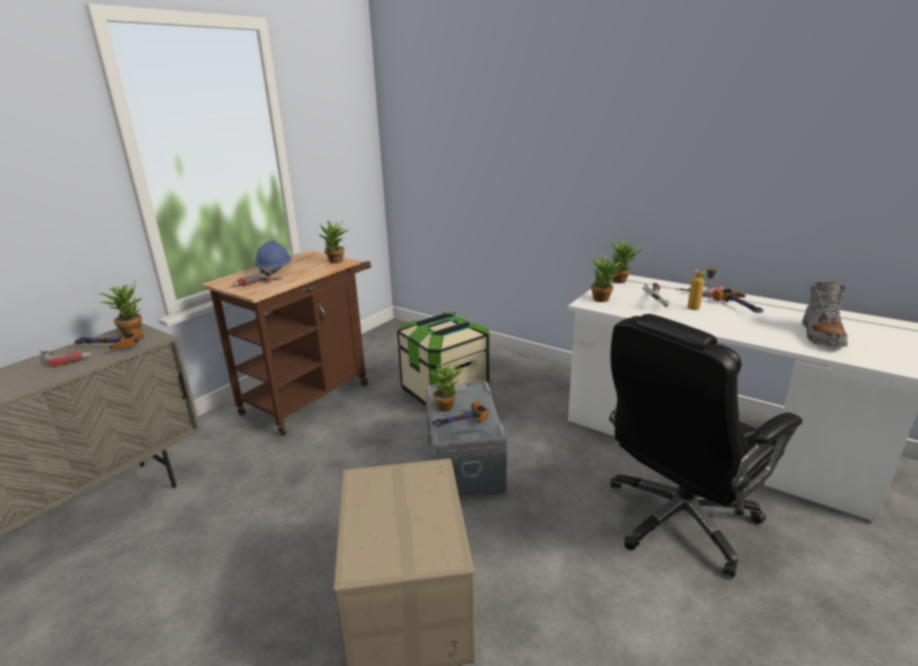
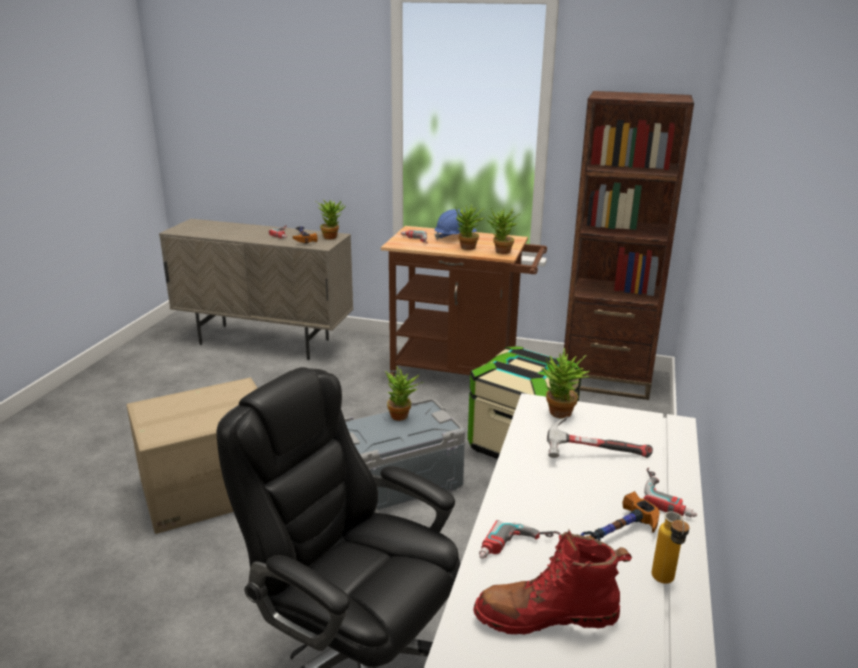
camera: 70 degrees right, 0 degrees up
hammer [432,401,489,426] -> none
potted plant [610,239,642,283] -> potted plant moved to [455,204,484,250]
bottle [688,264,718,310] -> bottle moved to [651,511,690,584]
grey boot [802,282,848,347] -> red boot [473,529,632,635]
none -> power drill [479,520,561,559]
none -> brown bookcase [564,91,694,400]

